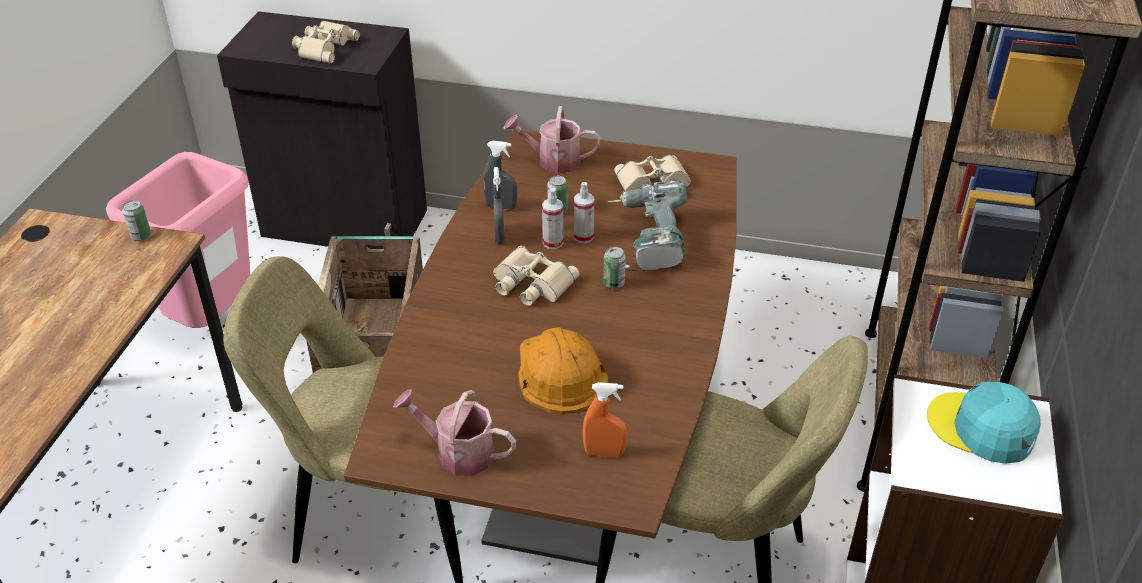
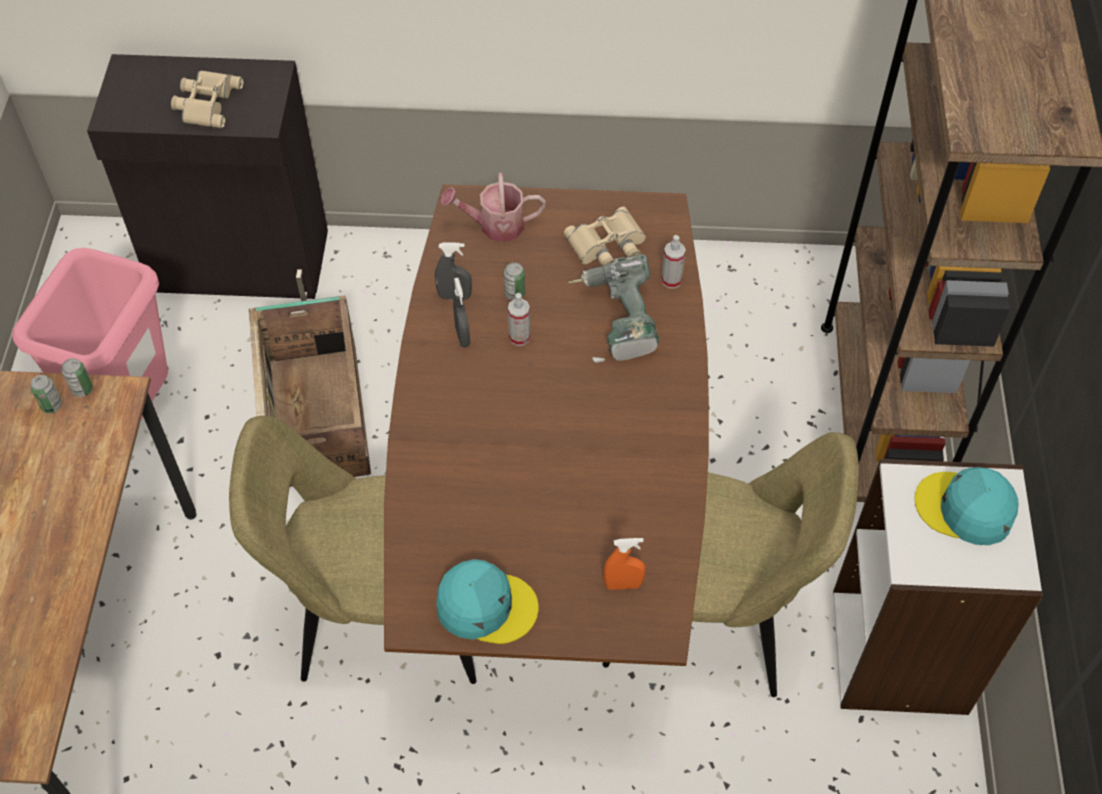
camera: 10 degrees left, 15 degrees up
watering can [393,389,516,476] -> turquoise cap [436,559,539,644]
beige binoculars [493,246,580,306] -> none
orange hard hat [518,327,608,414] -> none
spray bottle [574,182,594,243] -> spray bottle moved to [661,235,686,289]
can [603,247,626,289] -> can moved to [30,375,62,413]

